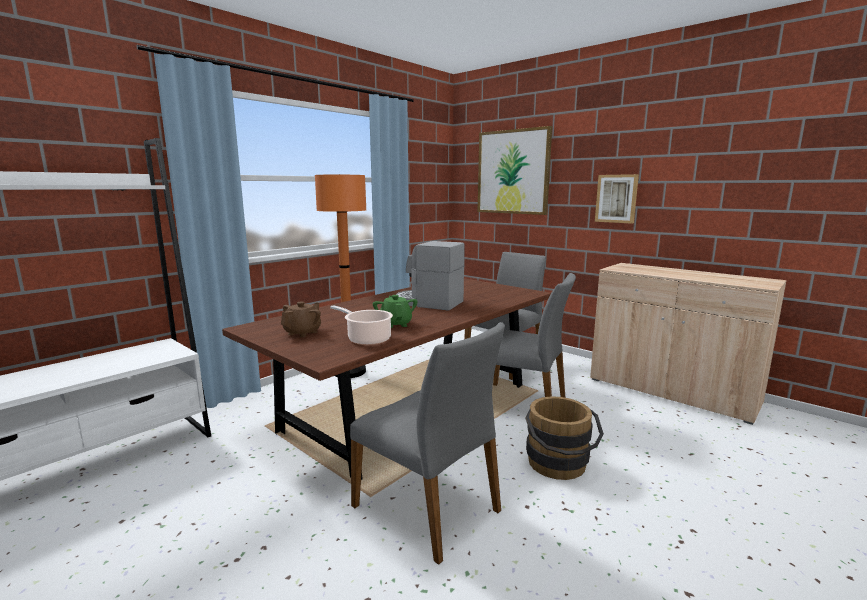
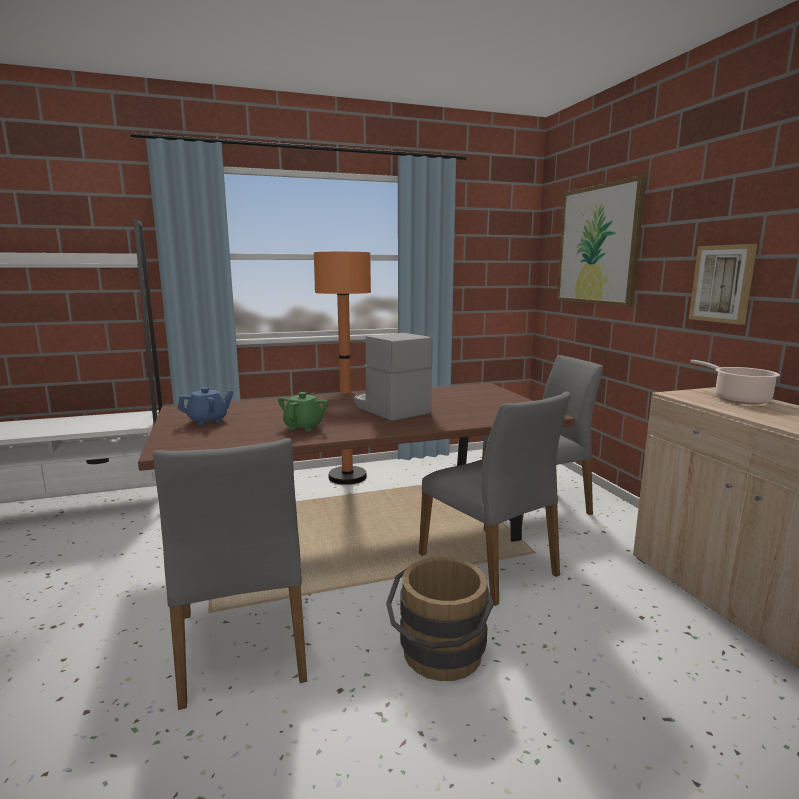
camera: 30 degrees right, 0 degrees up
brown teapot [281,302,321,338] -> blue teapot [178,387,234,425]
cooking pot [330,305,393,345] -> cooking pot moved to [690,360,780,404]

